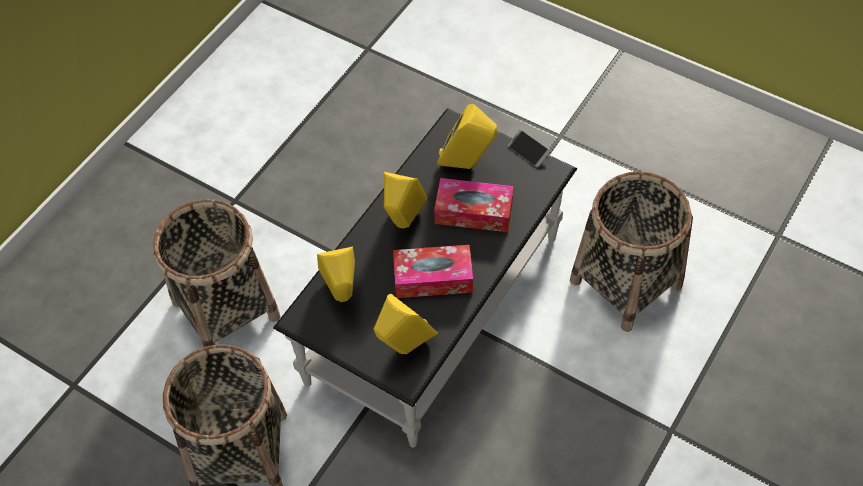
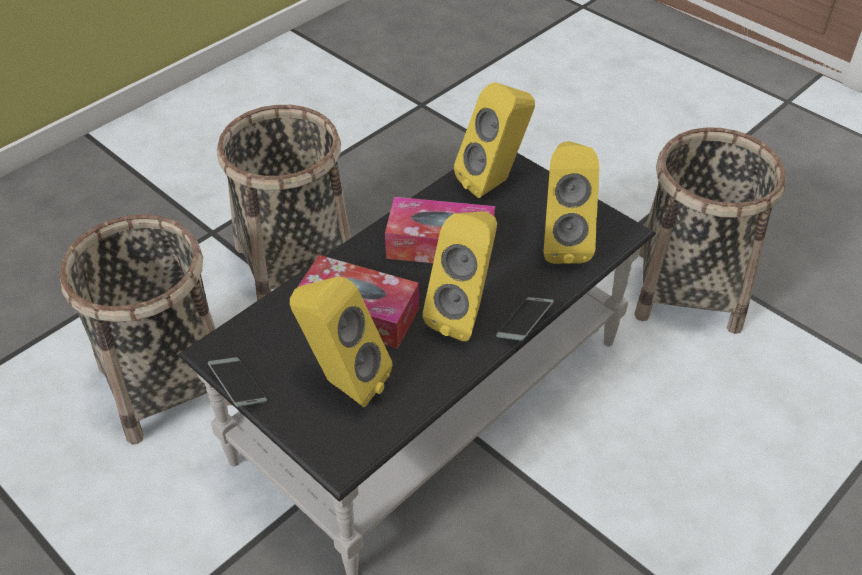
camera: 170 degrees left, 10 degrees down
basket [153,199,281,347] -> basket moved to [217,105,351,301]
none -> phone [496,297,554,341]

